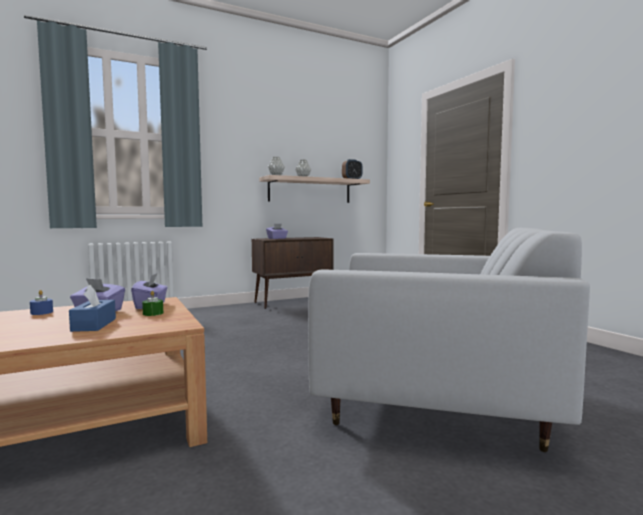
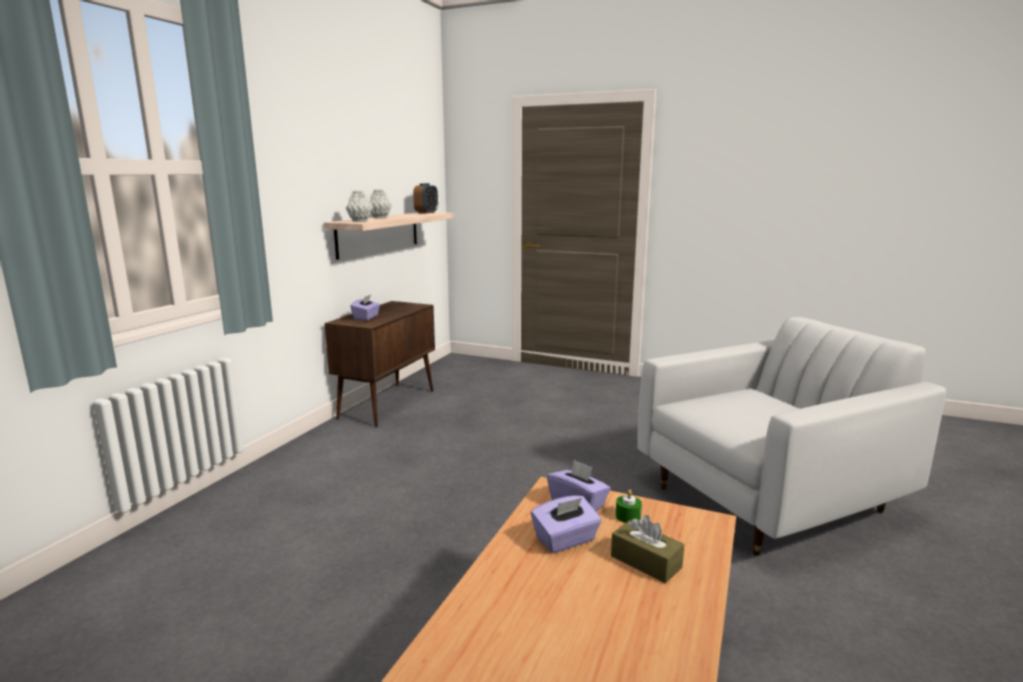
camera: 40 degrees left, 10 degrees up
blue candle [30,290,53,315] -> none
blue tissue box [69,285,116,332] -> brown tissue box [611,515,684,583]

